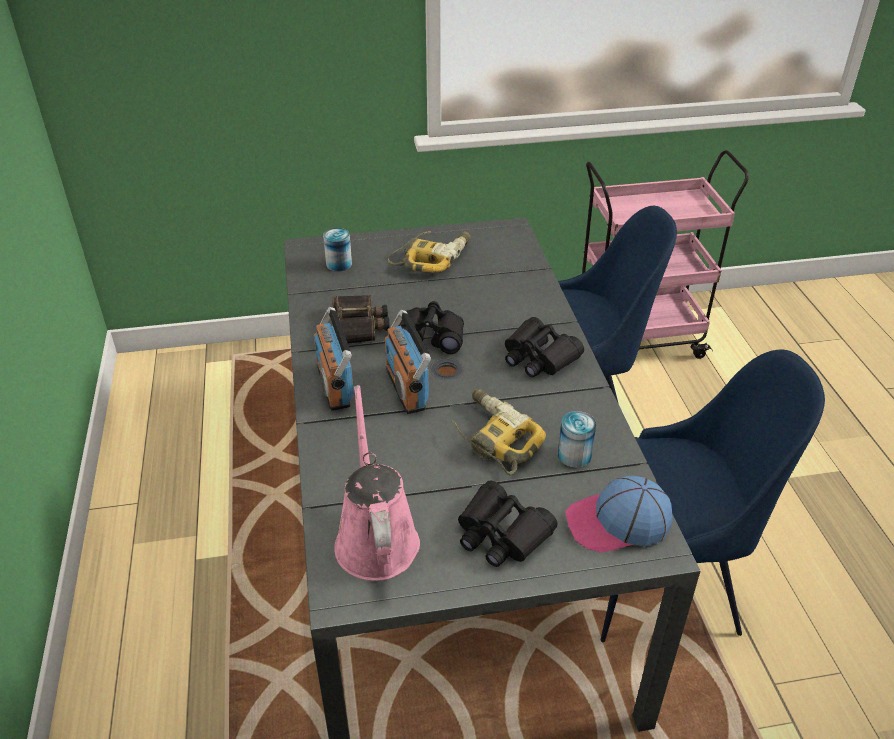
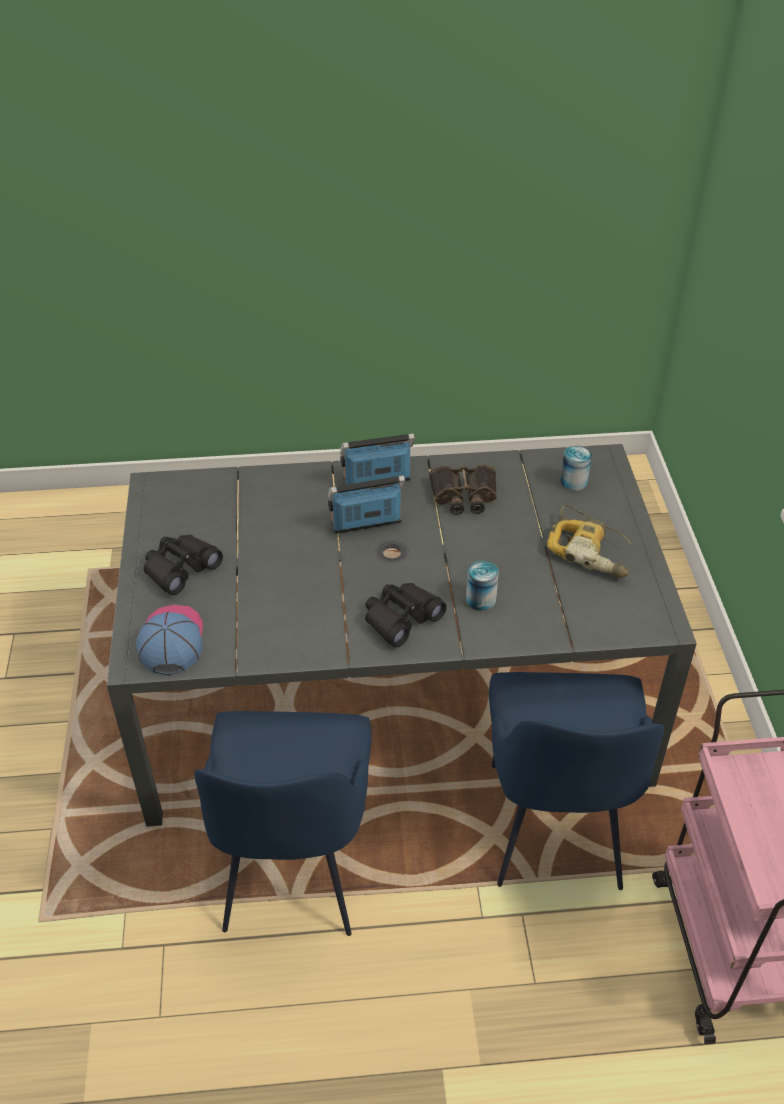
camera: 95 degrees right, 5 degrees up
pink watering can [334,385,420,581] -> none
black binoculars [399,301,464,354] -> none
power drill [452,389,546,475] -> none
can [558,411,596,468] -> can moved to [466,561,499,611]

